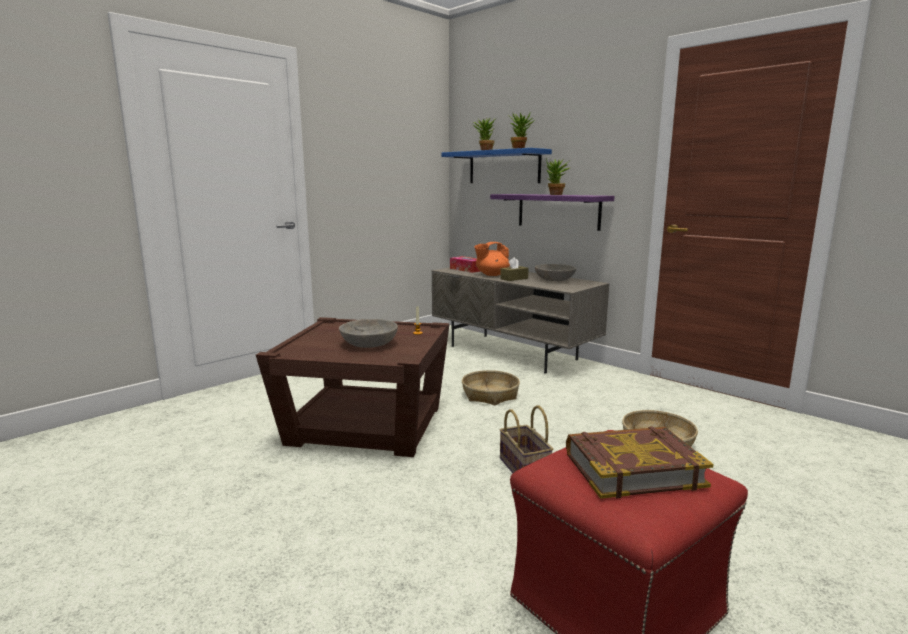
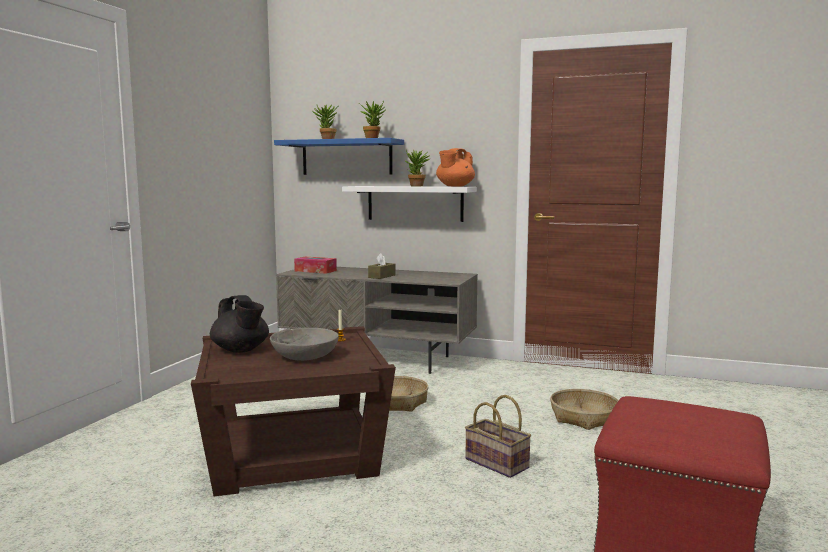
camera: 25 degrees left, 5 degrees down
orange teapot [474,242,510,276] -> orange teapot moved to [436,148,475,187]
purple shelf [490,194,614,231] -> white shelf [342,186,477,222]
grey bowl [535,264,576,281] -> none
book [566,426,713,499] -> none
none -> black teapot [210,295,269,353]

